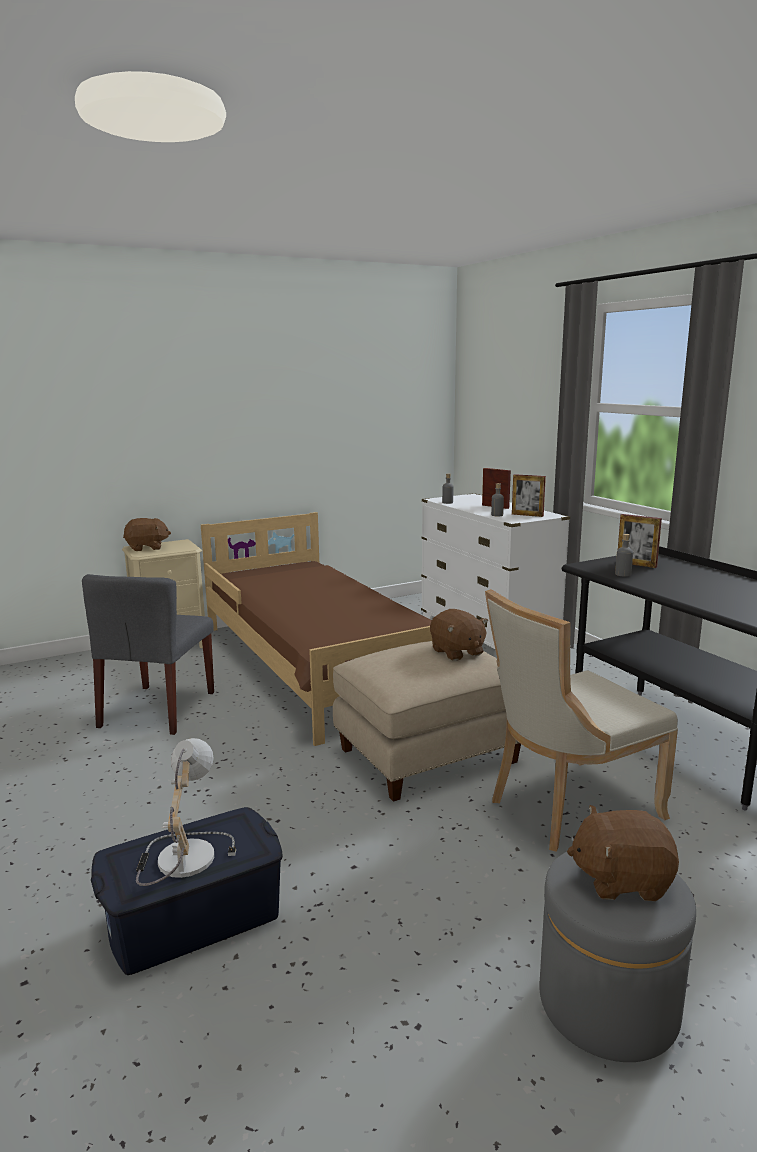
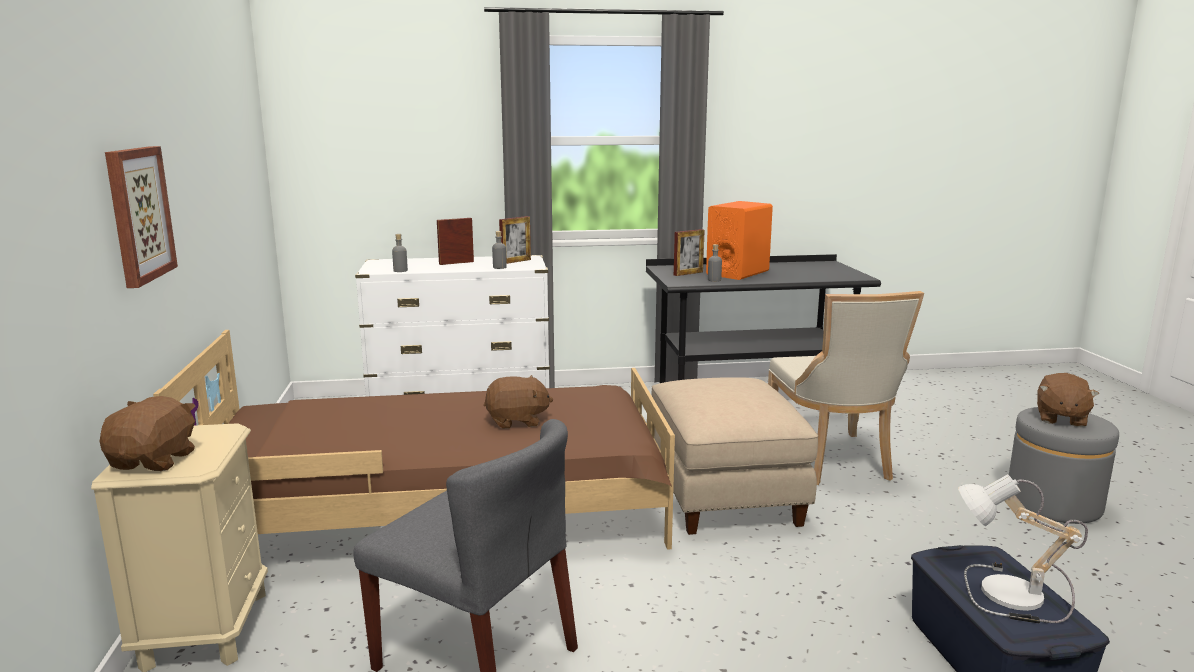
camera: 70 degrees left, 0 degrees up
brown plush toy [430,609,488,661] -> brown plush toy moved to [484,375,553,429]
none -> picture [105,146,178,288]
none -> orange speaker [706,201,773,280]

